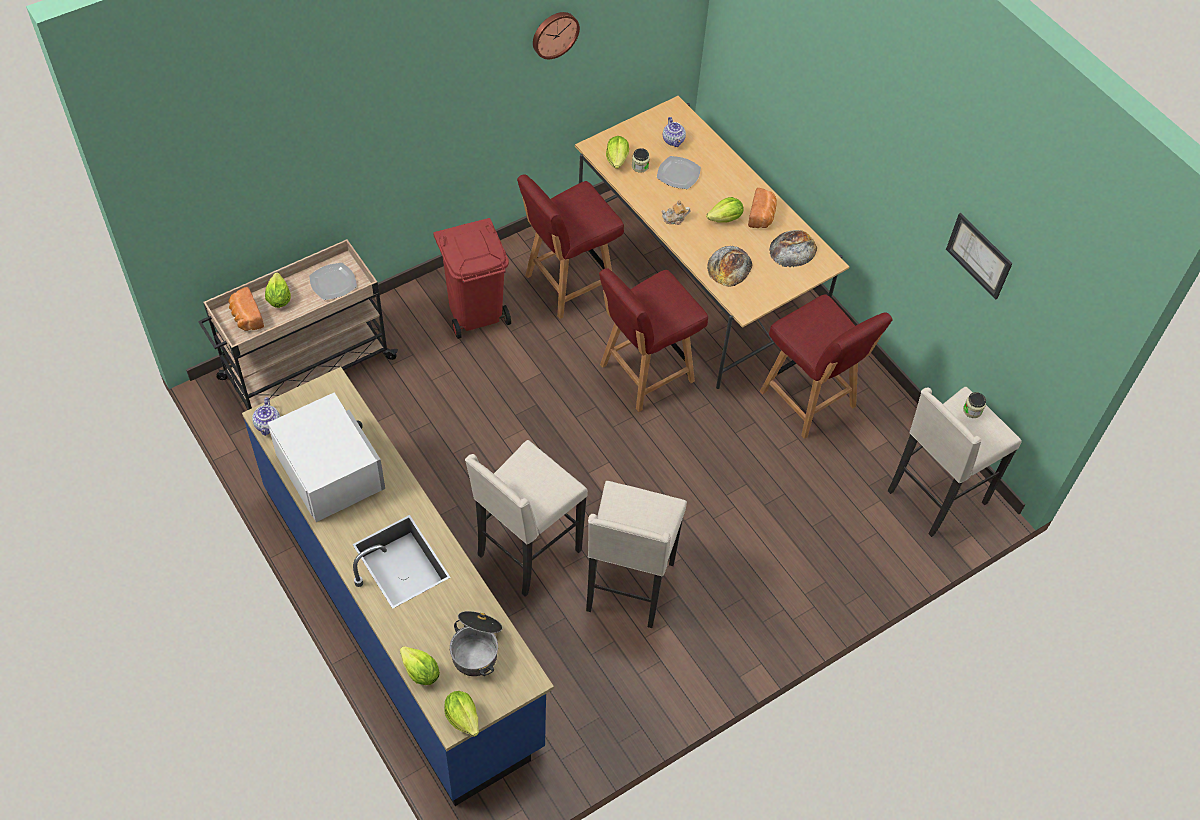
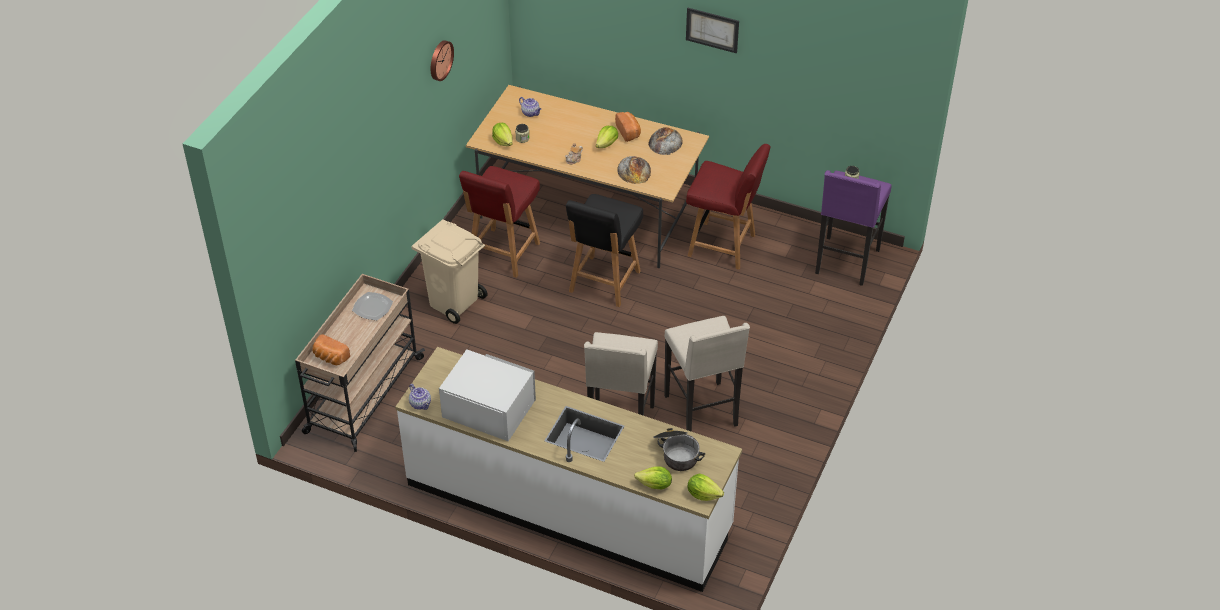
camera: 30 degrees left, 10 degrees down
blue counter [242,367,554,806] -> white counter [395,347,742,592]
lettuce [265,272,291,308] -> none
red trash can [433,218,511,339] -> beige trash can [411,219,488,324]
red chair [599,268,708,412] -> black chair [566,194,643,307]
plate [657,156,701,189] -> none
beige stool [888,387,1022,537] -> purple stool [815,170,892,286]
picture [946,213,1012,299] -> picture moved to [686,8,739,53]

